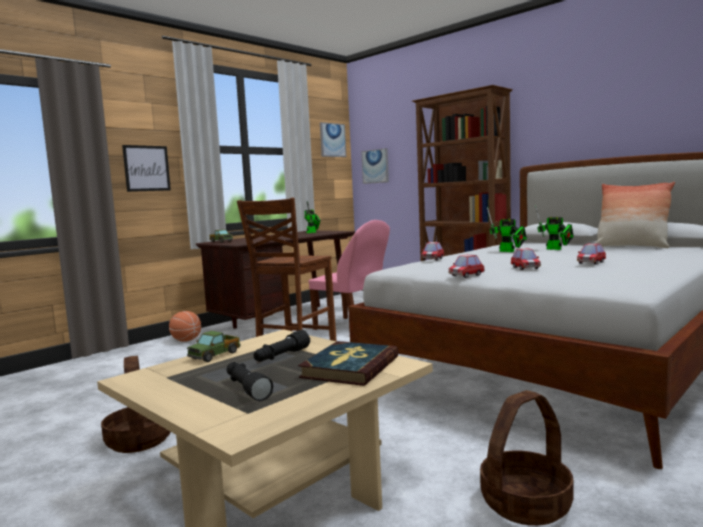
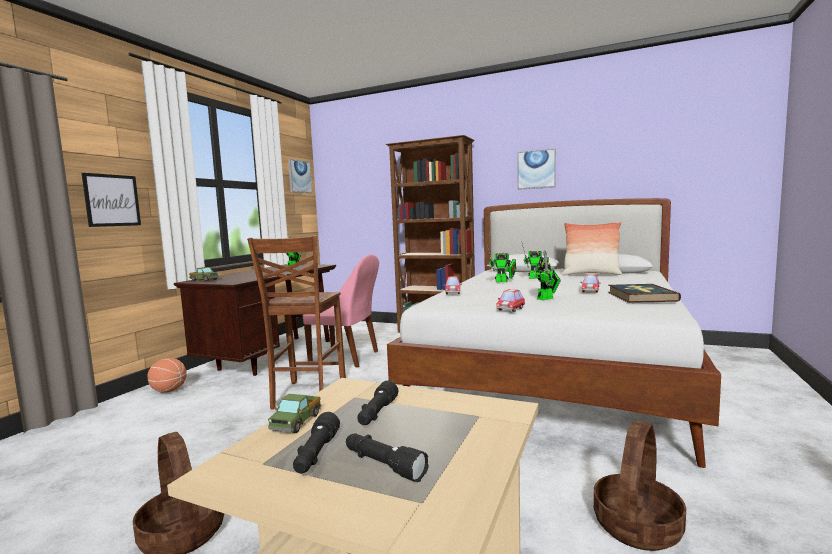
camera: 20 degrees left, 0 degrees up
book [298,341,399,386] -> book moved to [608,284,681,303]
picture [361,148,389,184] -> picture moved to [517,148,556,190]
toy car [511,248,541,270] -> toy robot [536,250,561,300]
none -> black flashlight [293,412,340,473]

